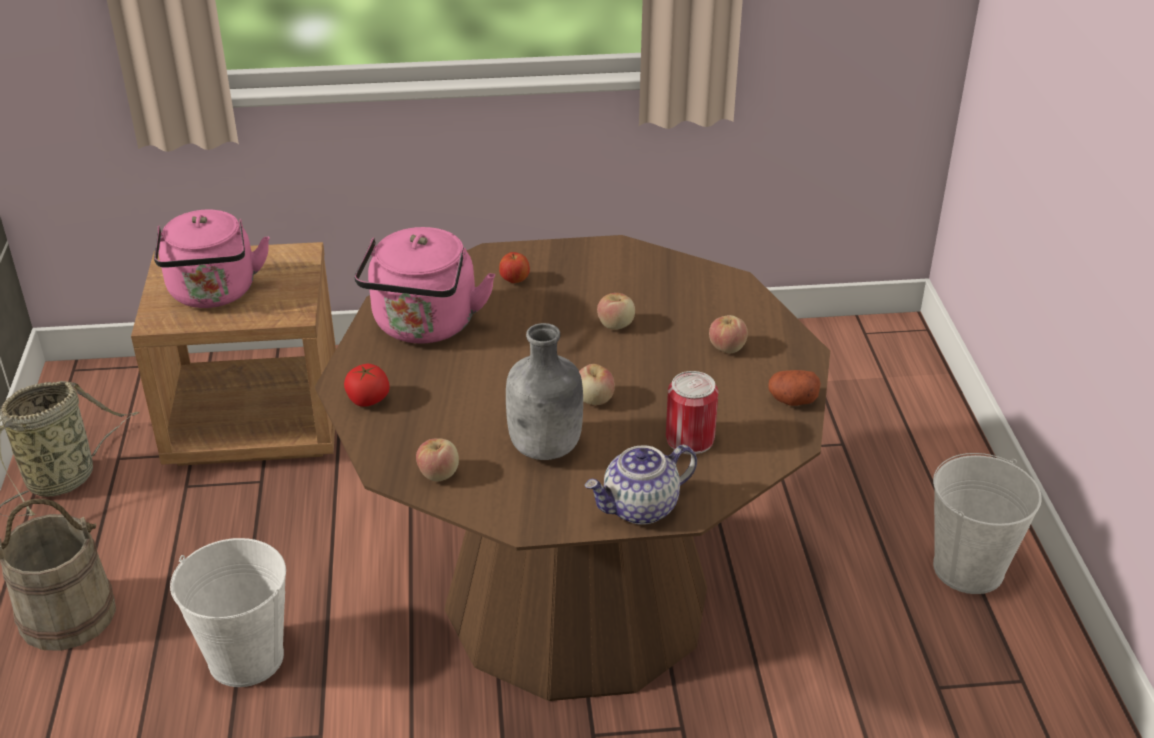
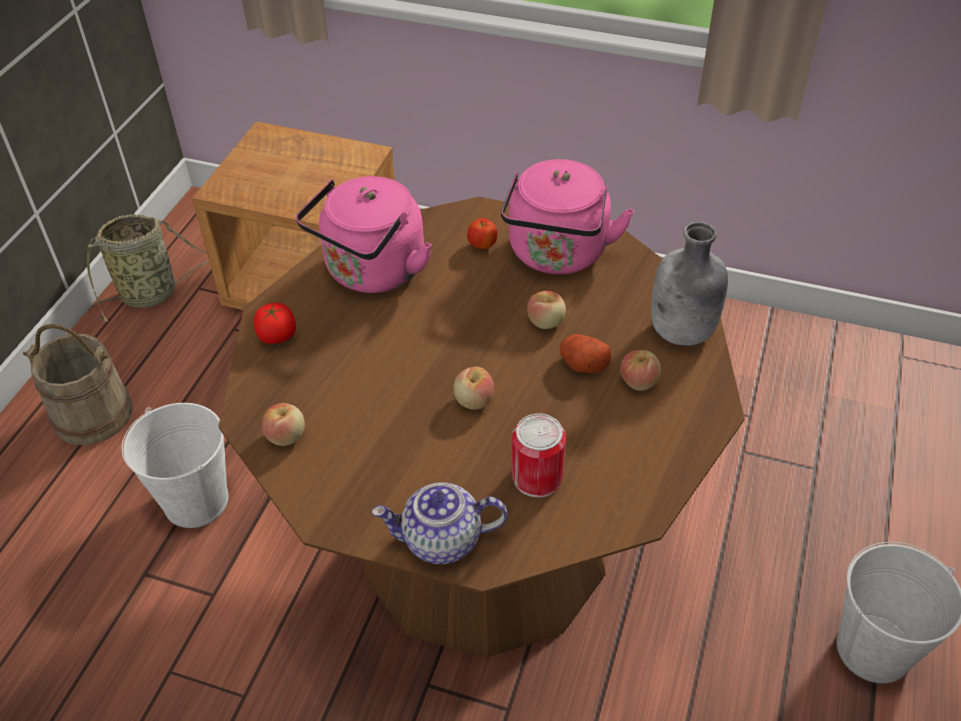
camera: 25 degrees right, 10 degrees up
pink kettle [154,210,270,308] -> pink kettle moved to [501,159,634,274]
grey bottle [506,323,583,460] -> grey bottle moved to [651,222,728,346]
potato [768,370,821,406] -> potato moved to [560,334,611,373]

